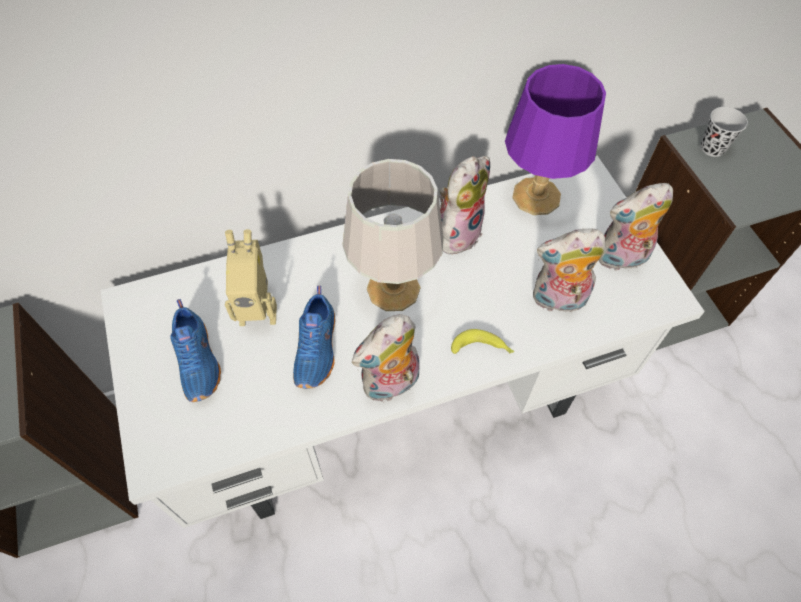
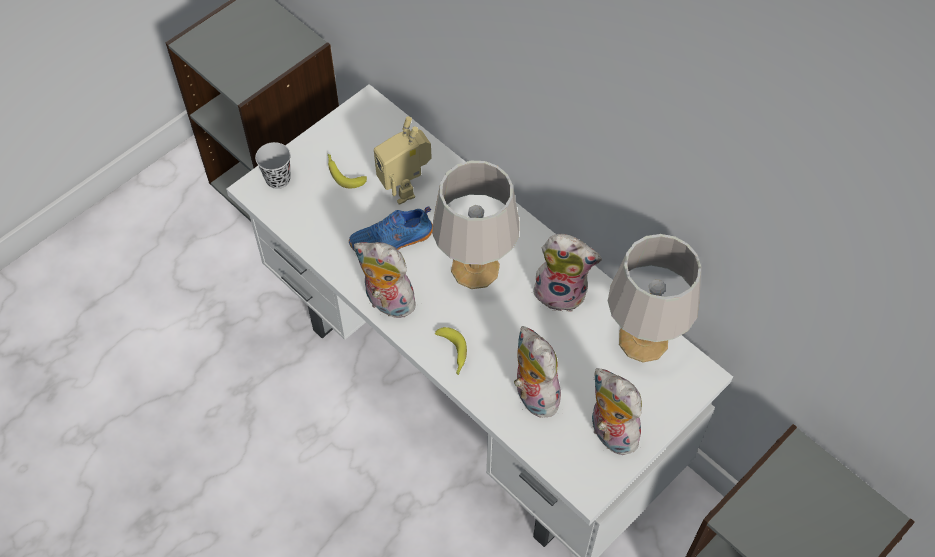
camera: 65 degrees right, 0 degrees up
blue shoe [170,299,221,402] -> banana [328,154,367,188]
purple table lamp [505,64,606,215] -> grey table lamp [608,234,701,363]
black cup [701,107,748,157] -> black cup moved to [255,142,291,189]

